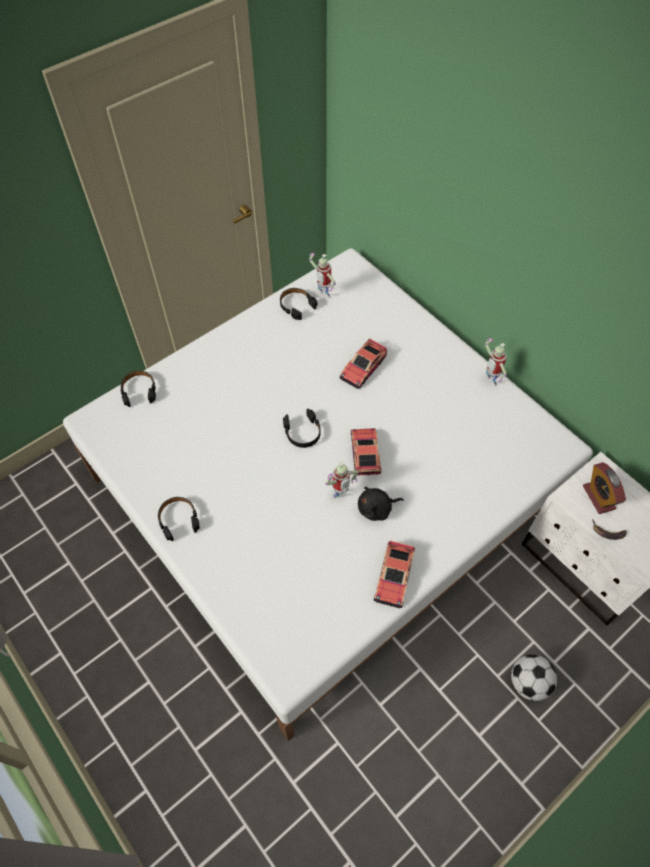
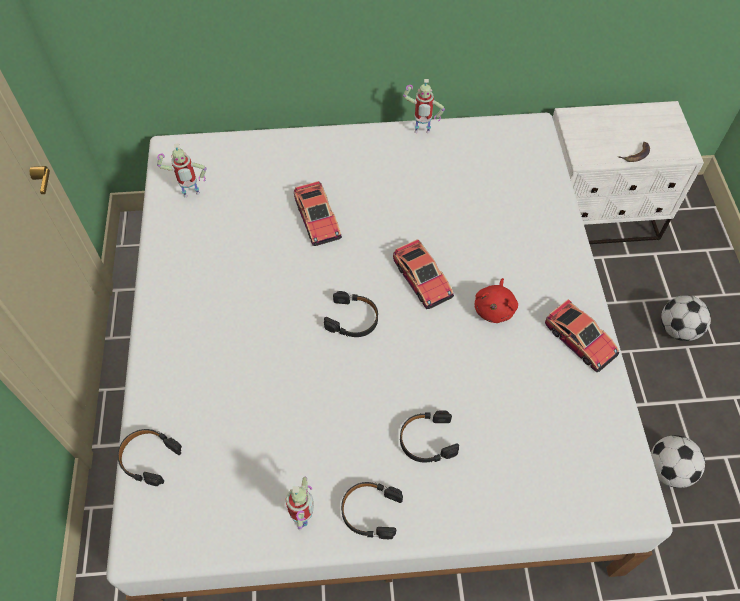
camera: 55 degrees left, 0 degrees up
black headphones [280,288,318,320] -> black headphones moved to [400,410,459,463]
toy robot [325,461,359,499] -> toy robot moved to [285,477,314,530]
toy car [351,428,381,475] -> toy car turned 150 degrees counterclockwise [393,239,454,309]
black plush toy [358,487,404,521] -> red plush toy [475,278,518,323]
alarm clock [583,462,626,514] -> none
none -> football [651,435,705,488]

